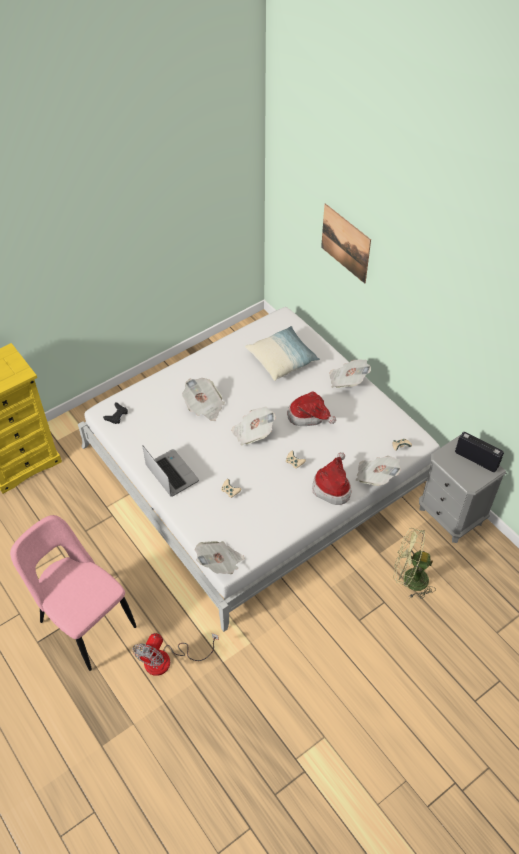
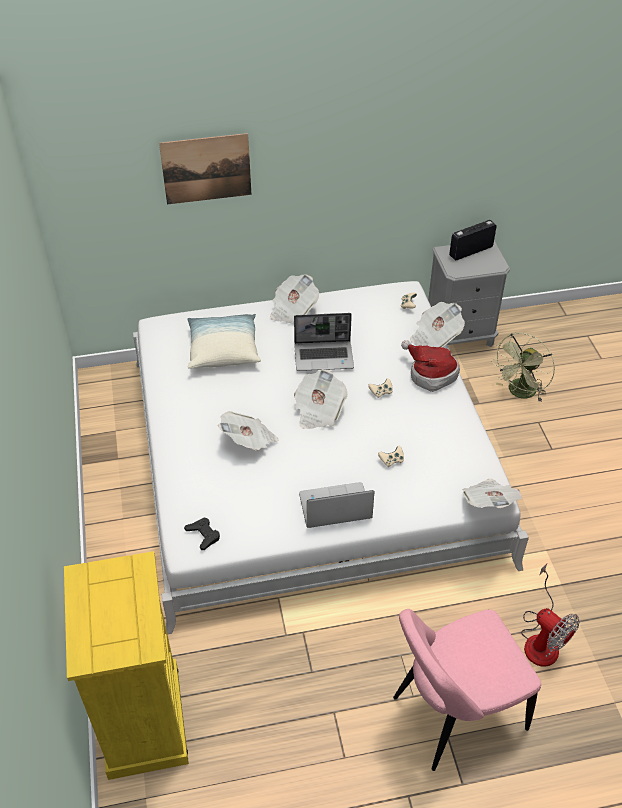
camera: 65 degrees left, 5 degrees down
hat [287,392,336,426] -> laptop [294,313,354,371]

